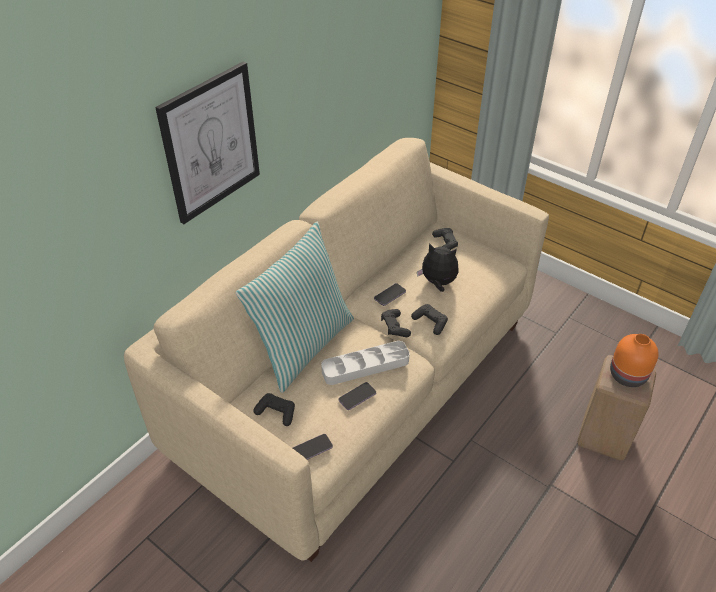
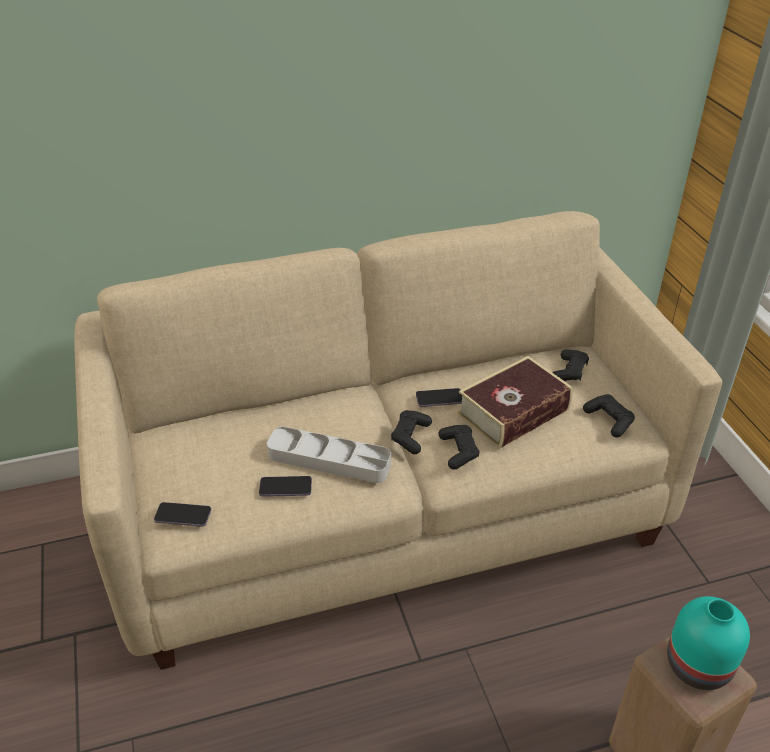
camera: 35 degrees right, 5 degrees down
picture [155,61,260,224] -> none
pillow [236,221,354,393] -> none
black game controller [254,393,295,426] -> black game controller moved to [583,394,635,438]
plush toy [417,243,458,292] -> book [457,356,573,448]
orange vase [610,334,659,387] -> turquoise vase [667,596,750,690]

